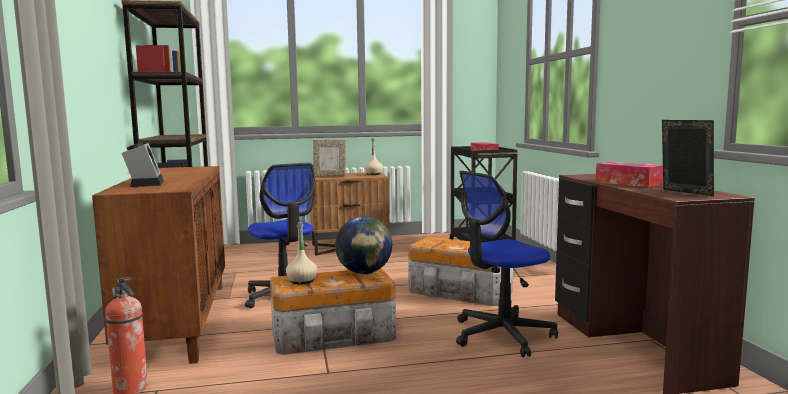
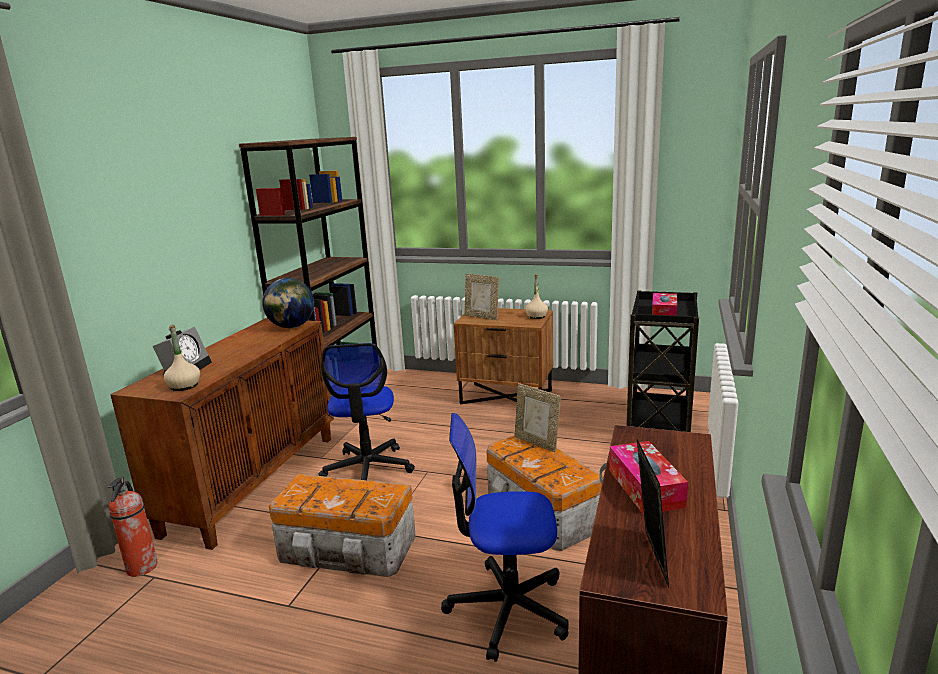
camera: 30 degrees right, 10 degrees up
beige bottle [286,222,318,284] -> beige bottle moved to [164,325,200,391]
globe [335,216,392,274] -> globe moved to [262,278,314,328]
none -> picture frame [514,383,561,452]

